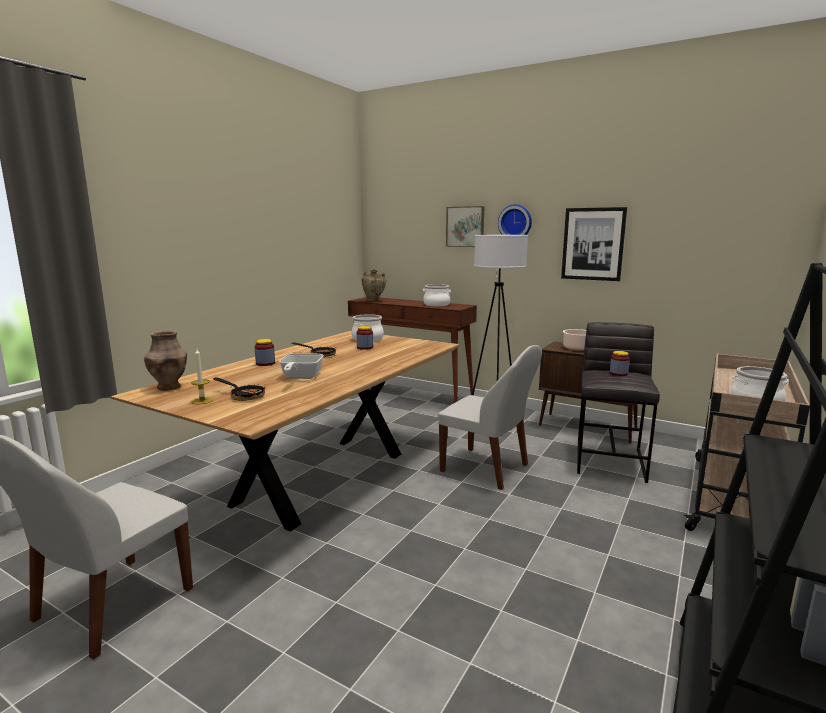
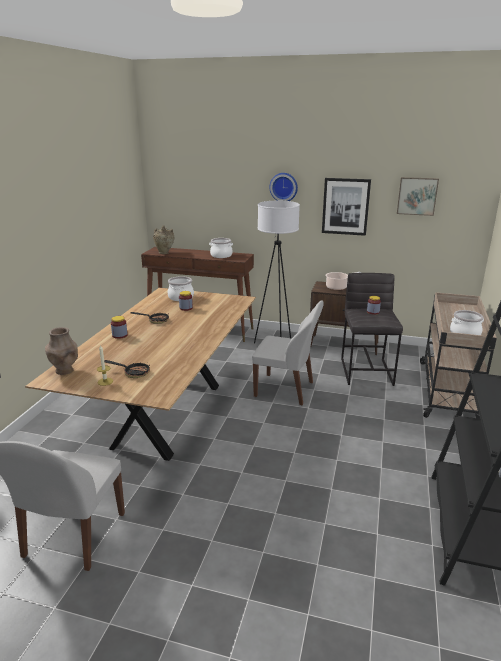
camera: 15 degrees left, 10 degrees up
frying pan [279,353,324,379] -> none
picture [446,206,485,247] -> picture moved to [397,177,439,216]

